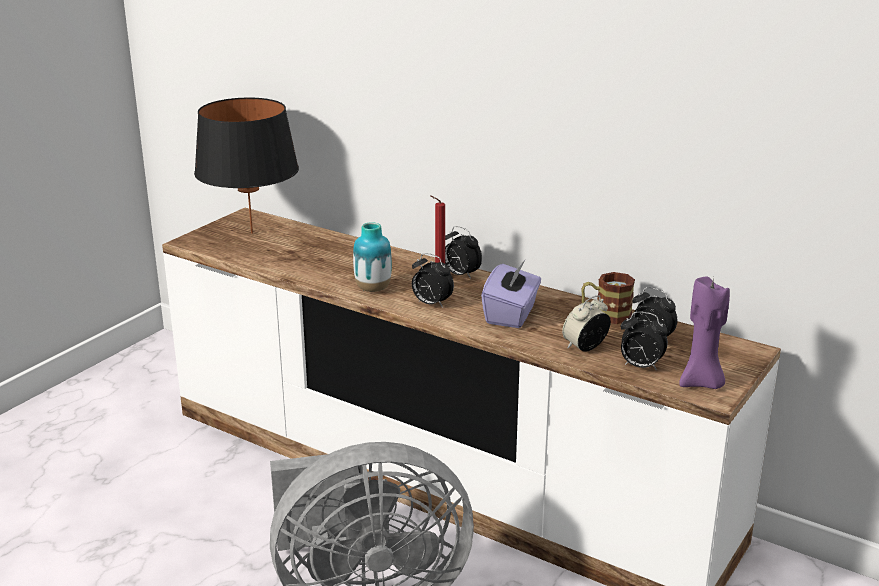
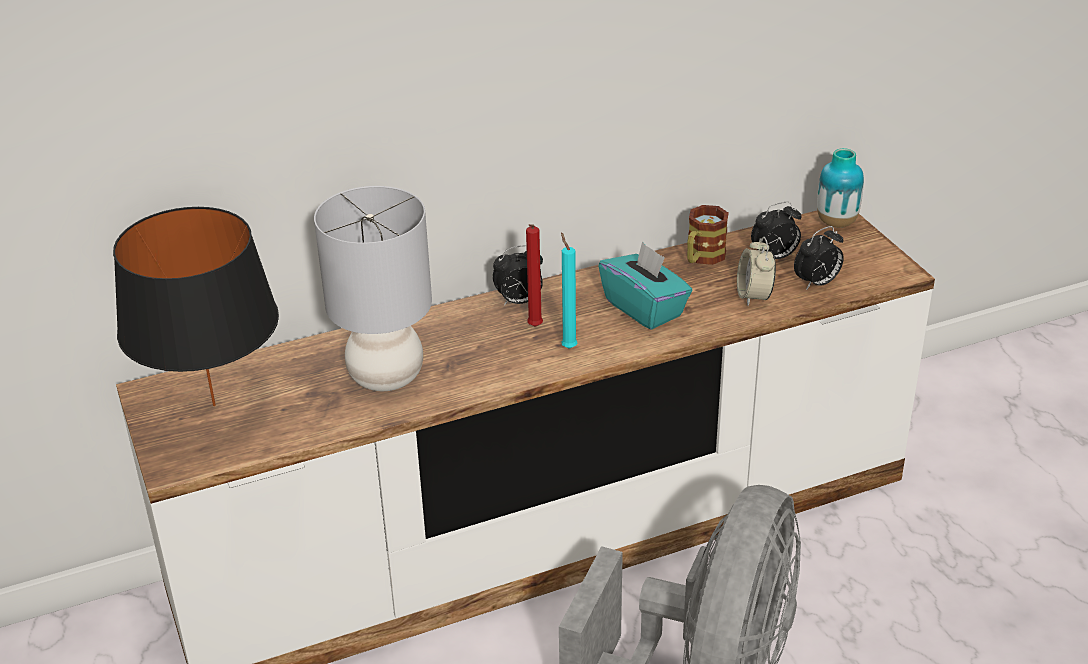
camera: 55 degrees left, 10 degrees up
vase [353,222,392,292] -> vase moved to [817,148,864,227]
alarm clock [412,253,454,308] -> turquoise candle [561,232,577,349]
purple tissue box [481,260,541,328] -> turquoise tissue box [598,241,692,330]
purple candle [679,277,730,389] -> none
none -> grey table lamp [314,186,432,391]

